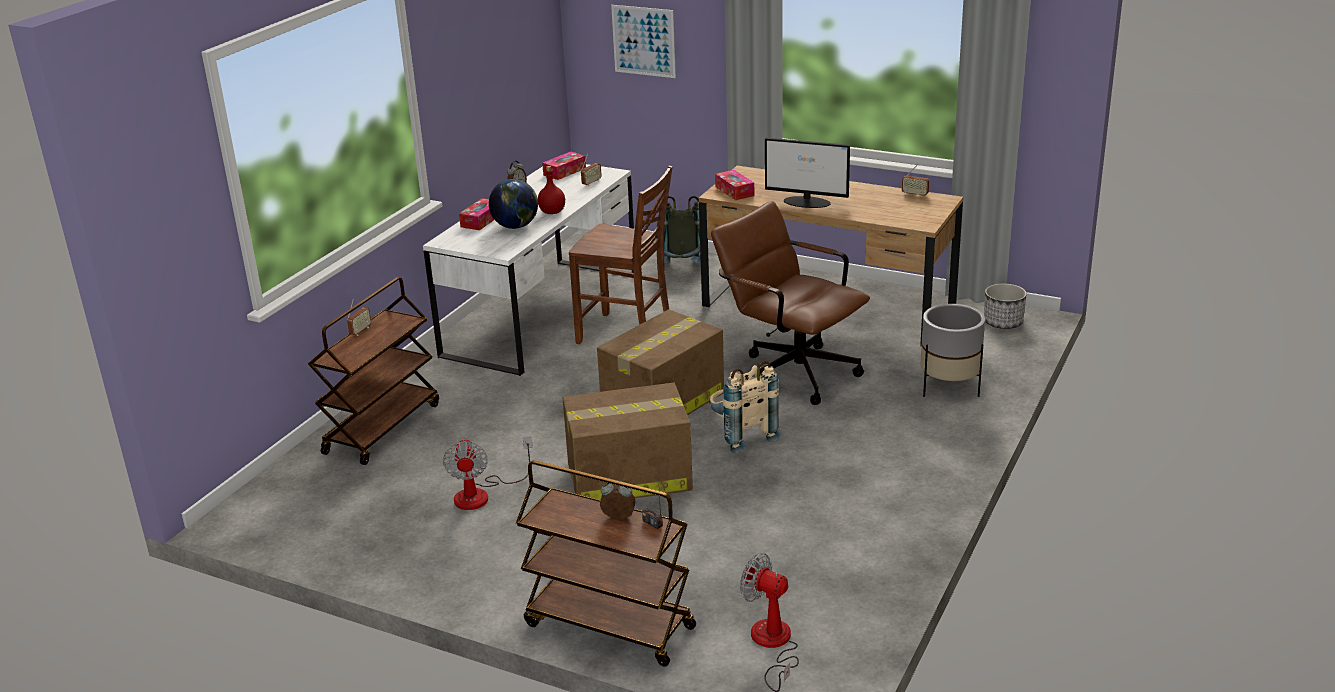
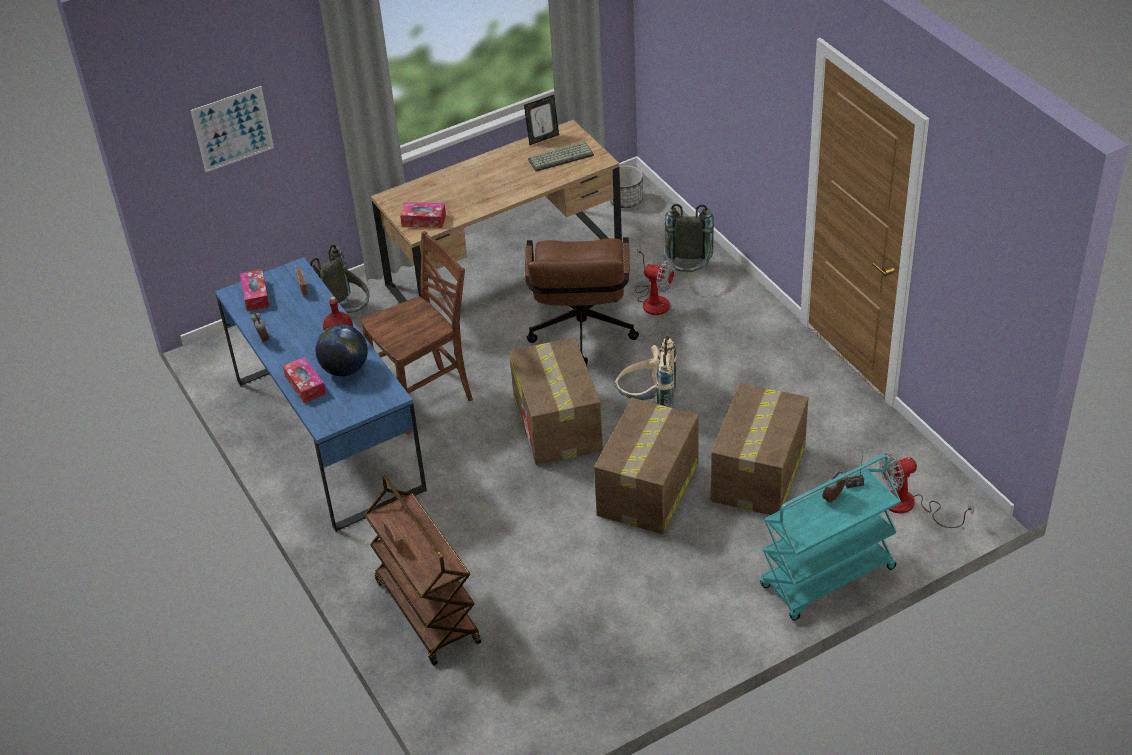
camera: 55 degrees left, 15 degrees up
white desk [423,164,634,376] -> blue desk [215,257,427,532]
fan [443,437,533,510] -> fan moved to [635,246,676,315]
brown cart [516,460,696,667] -> turquoise cart [760,455,901,621]
brown office chair [711,201,870,405] -> brown office chair turned 75 degrees counterclockwise [525,237,639,365]
monitor [765,138,850,208] -> none
radio [902,164,929,197] -> picture frame [524,95,559,145]
grey planter [920,304,985,397] -> grey backpack [663,203,714,272]
none -> keyboard [528,142,594,171]
none -> cardboard box [711,383,808,515]

